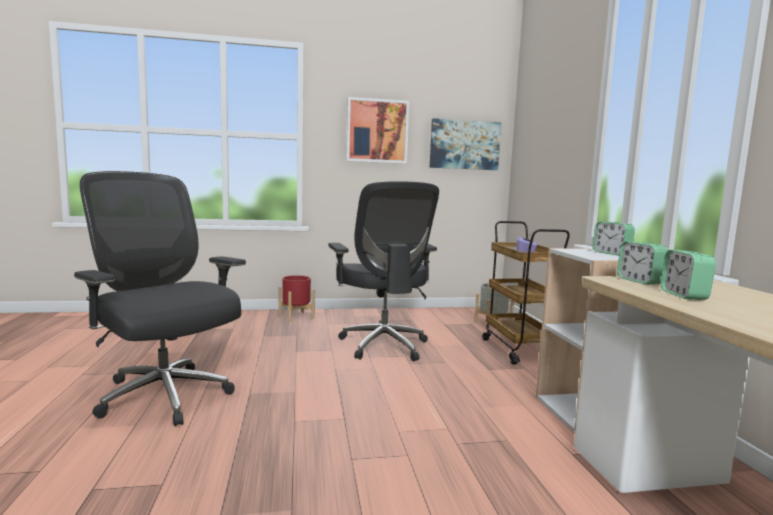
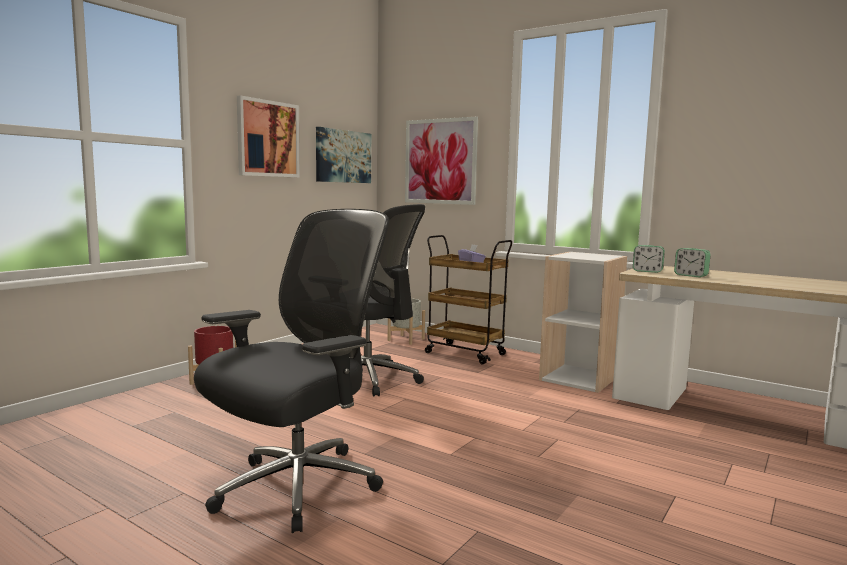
camera: 45 degrees left, 0 degrees up
office chair [74,171,246,426] -> office chair turned 135 degrees clockwise [194,209,389,533]
alarm clock [593,222,635,256] -> none
none -> picture [405,117,478,205]

